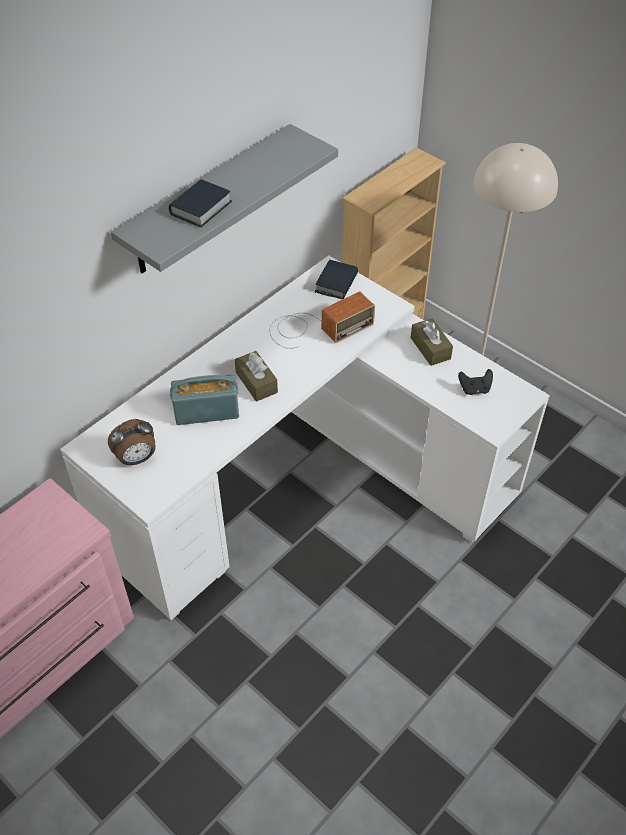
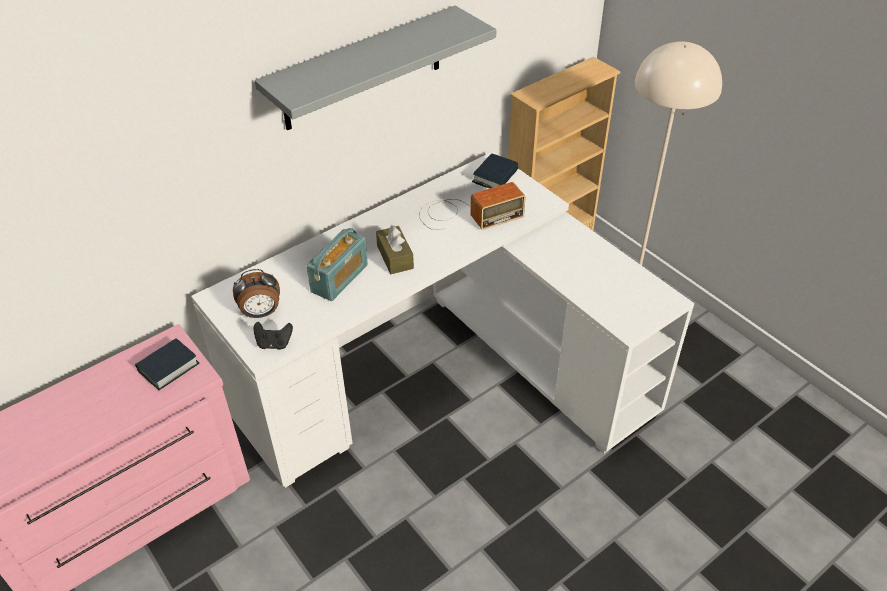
camera: 10 degrees right, 5 degrees down
book [169,179,232,227] -> book moved to [135,338,200,390]
radio [170,374,239,425] -> radio turned 120 degrees clockwise [306,228,368,301]
brown tissue box [411,318,453,366] -> none
black game controller [458,369,493,395] -> black game controller moved to [254,322,293,350]

